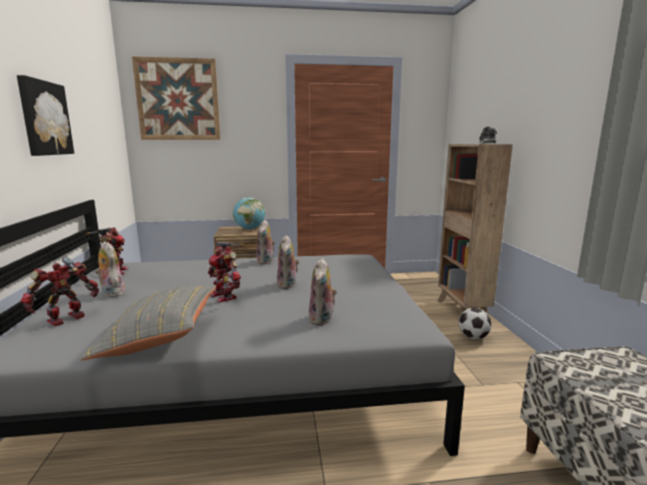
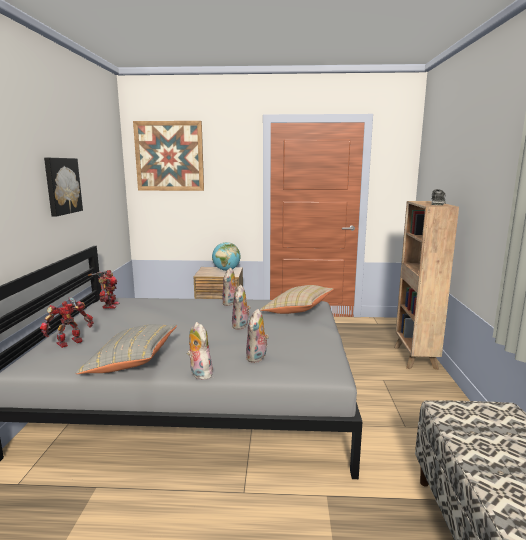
camera: 10 degrees right, 0 degrees up
plush toy [95,241,125,297] -> plush toy moved to [187,322,213,380]
toy robot [208,242,244,303] -> none
football [459,308,492,339] -> none
none -> beige pillow [260,285,334,314]

